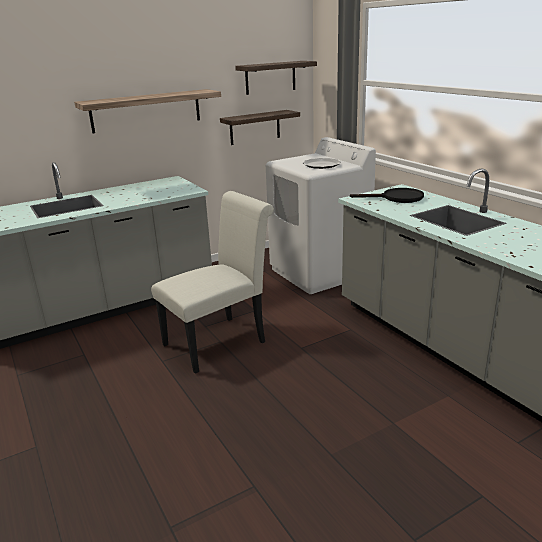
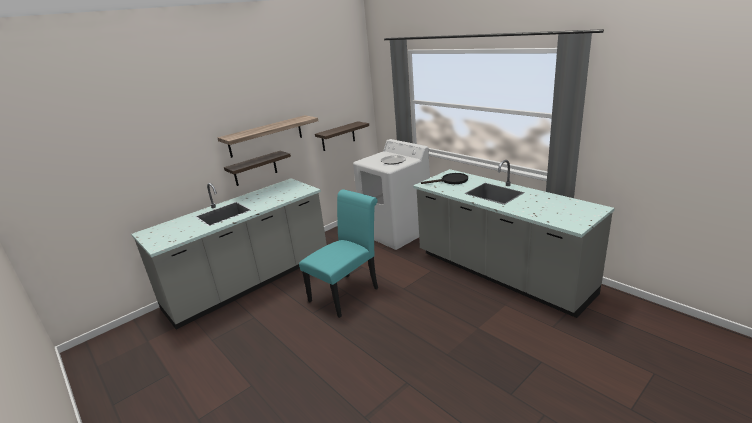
camera: 10 degrees left, 0 degrees up
white chair [151,191,274,374] -> turquoise chair [299,189,378,318]
shelf [235,61,317,95] -> shelf moved to [224,151,291,186]

